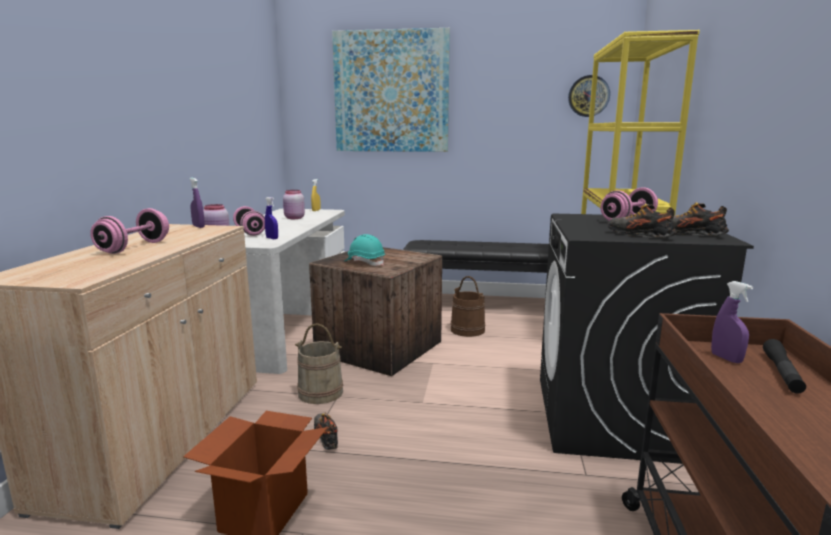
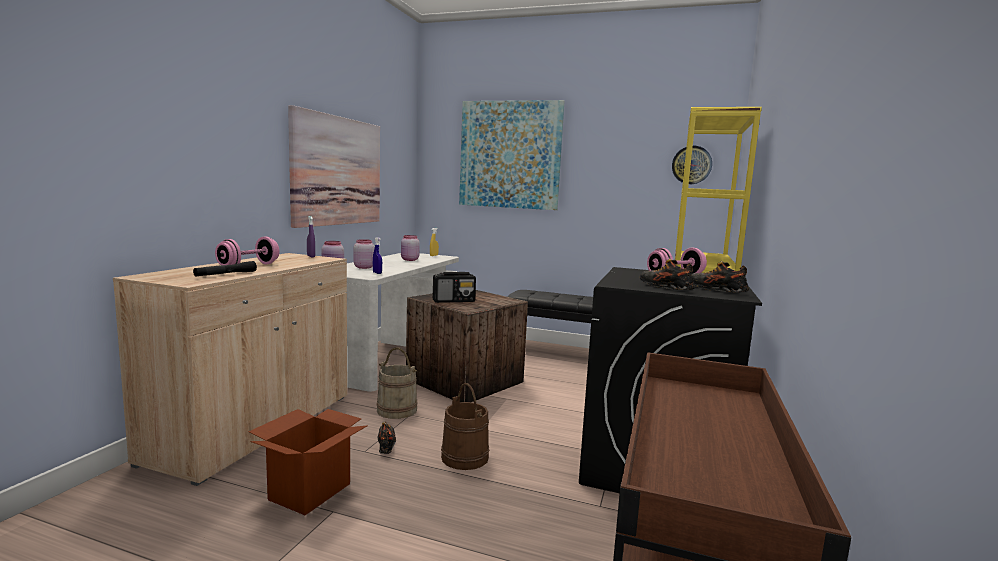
camera: 10 degrees right, 5 degrees down
pink dumbbell [233,206,265,236] -> pink jar [354,239,375,269]
turquoise hard hat [344,234,385,266] -> radio [433,272,476,303]
brown bucket [450,276,486,337] -> brown bucket moved to [441,383,489,470]
purple spray bottle [711,281,753,363] -> none
black flashlight [763,339,806,394] -> black flashlight moved to [193,261,257,277]
none -> picture [288,105,380,228]

